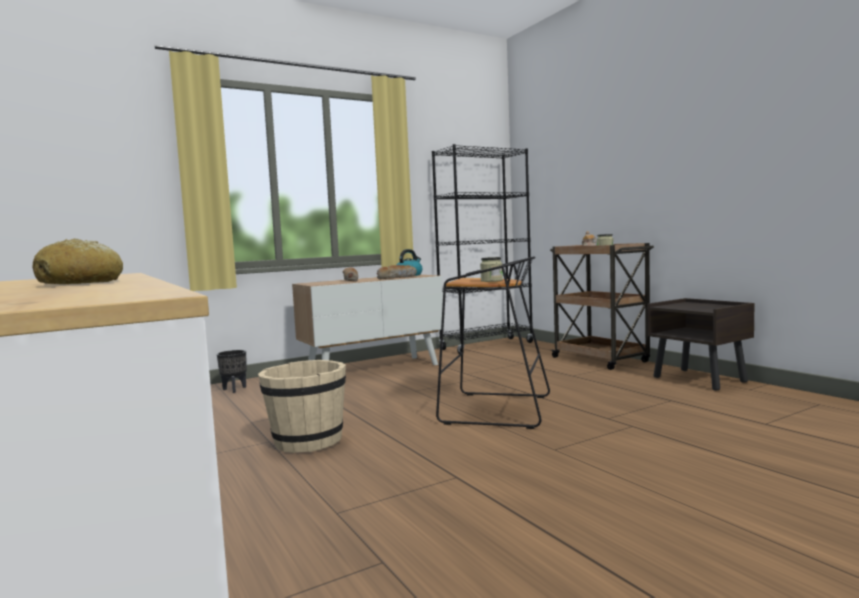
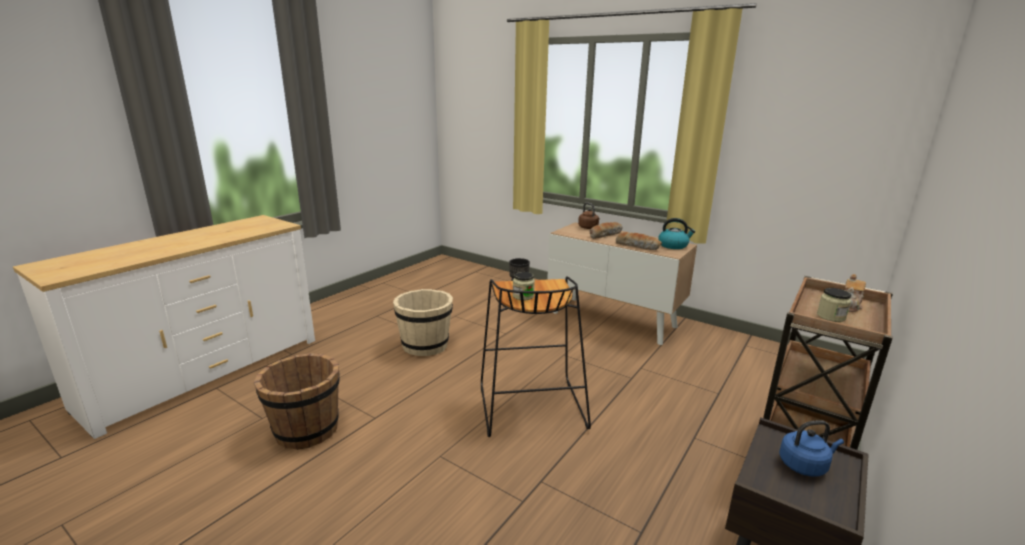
camera: 65 degrees right, 15 degrees up
bread [32,238,123,284] -> none
black bookcase [432,144,533,354] -> none
none -> brown bucket [254,353,340,450]
none -> brown kettle [578,203,600,229]
none -> blue kettle [779,420,844,476]

